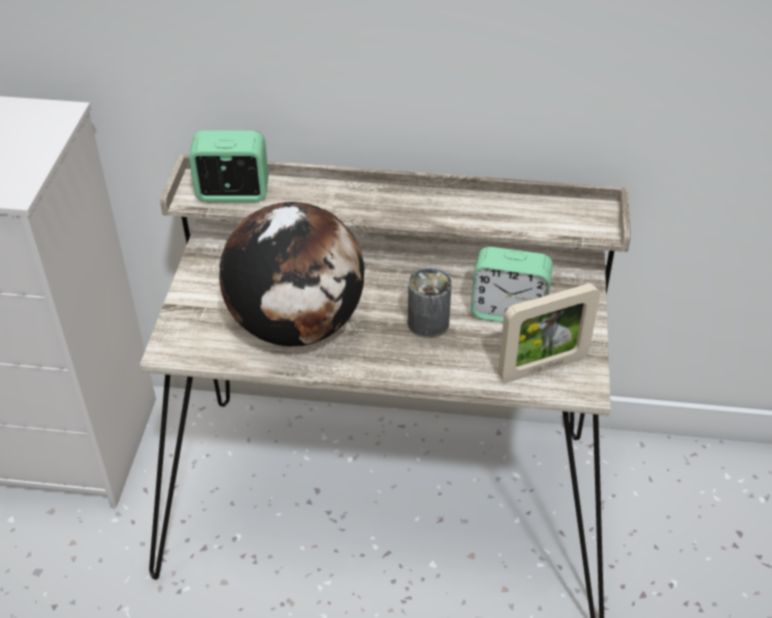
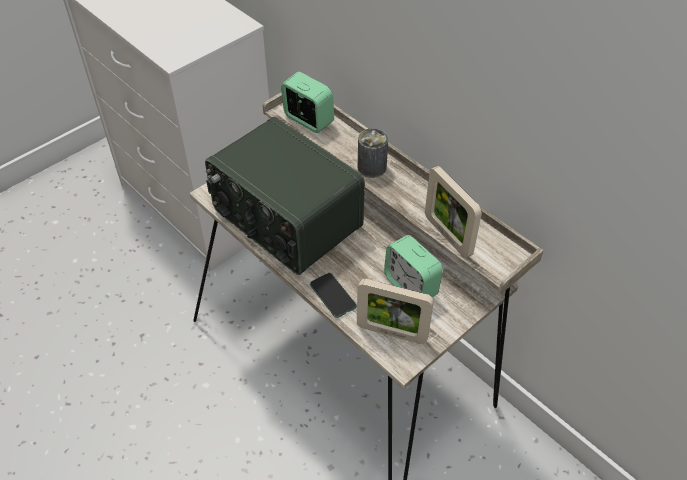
camera: 40 degrees right, 5 degrees up
globe [219,202,365,346] -> radio [205,117,365,275]
can [408,268,452,338] -> can moved to [358,128,388,178]
none -> phone [310,273,357,318]
none -> picture frame [425,166,482,258]

